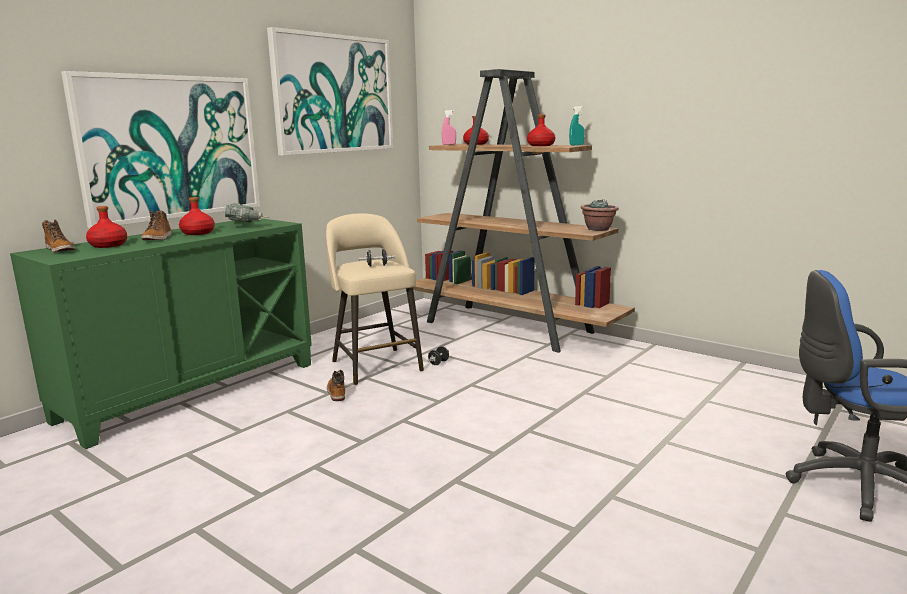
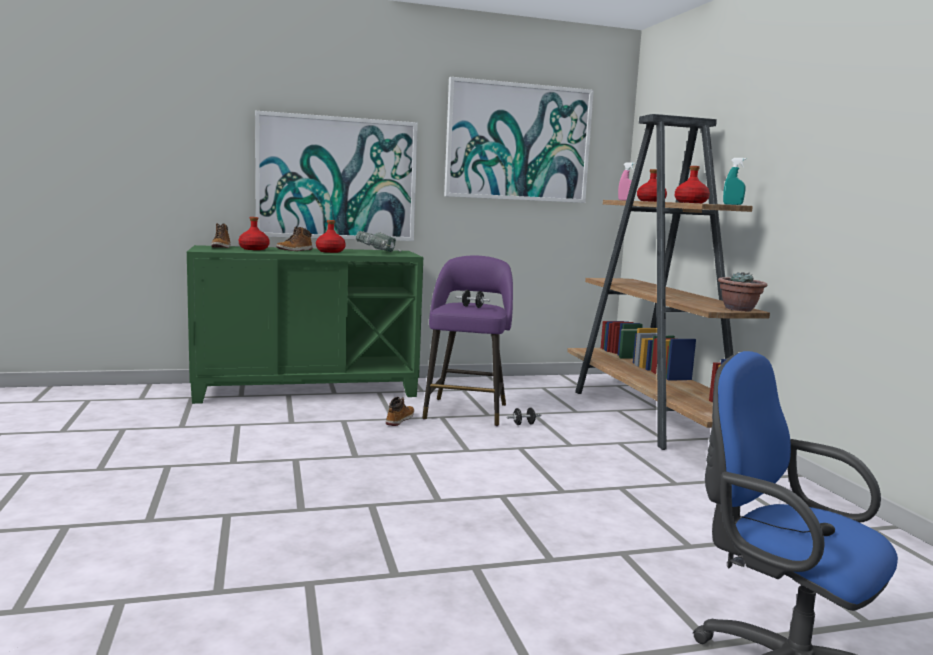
camera: 35 degrees right, 5 degrees down
beige stool [326,213,424,385] -> purple stool [422,256,513,426]

